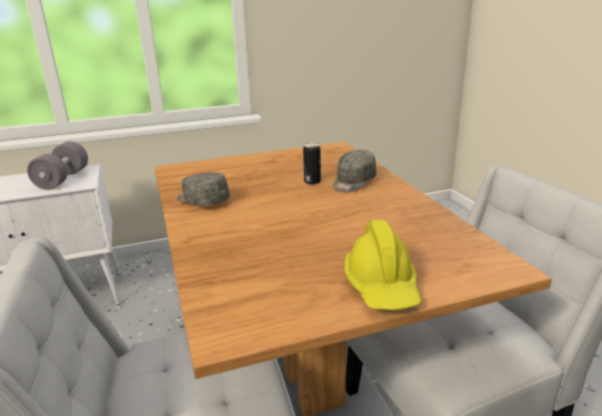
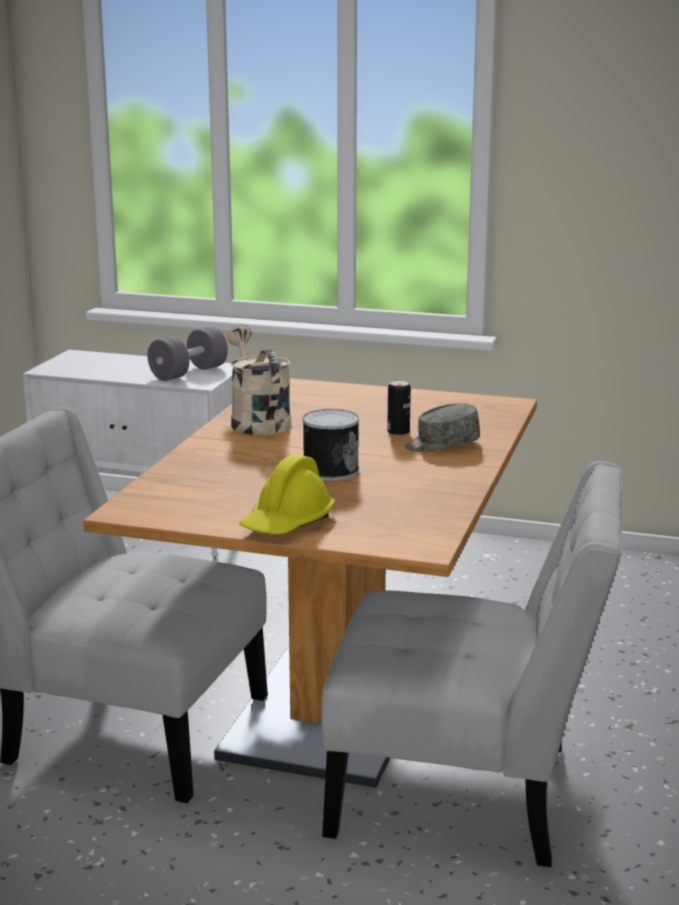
camera: 35 degrees right, 5 degrees down
grey cap [177,173,230,206] -> beige watering can [227,325,291,435]
none -> can [302,409,359,481]

